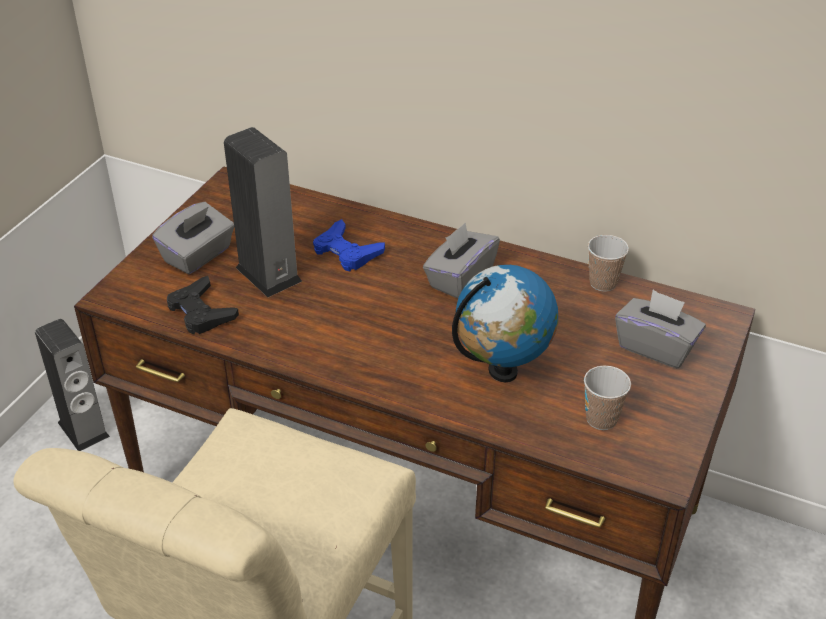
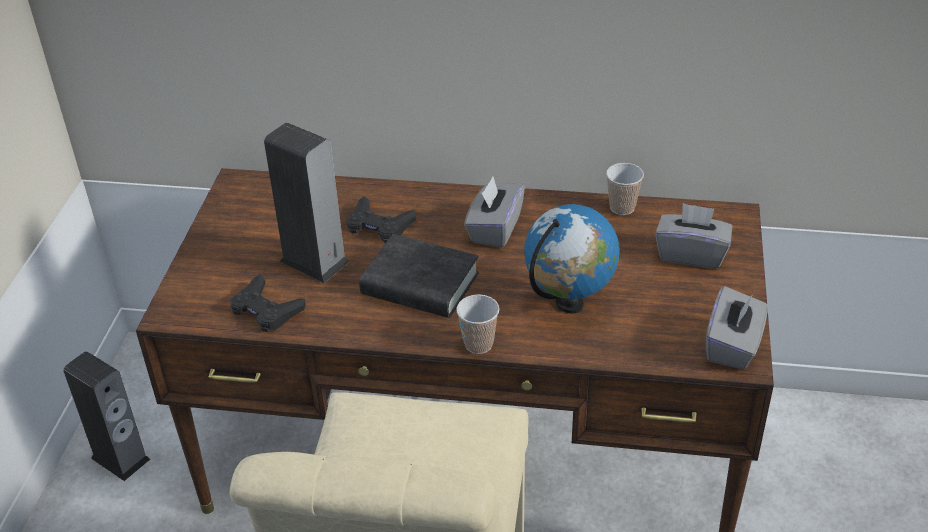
camera: 15 degrees left, 0 degrees up
grey tissue box [152,202,234,274] -> grey tissue box moved to [706,286,768,370]
blue game controller [313,219,385,271] -> black game controller [347,196,416,243]
cup [584,366,631,430] -> cup moved to [456,294,499,354]
none -> black book [359,234,479,318]

